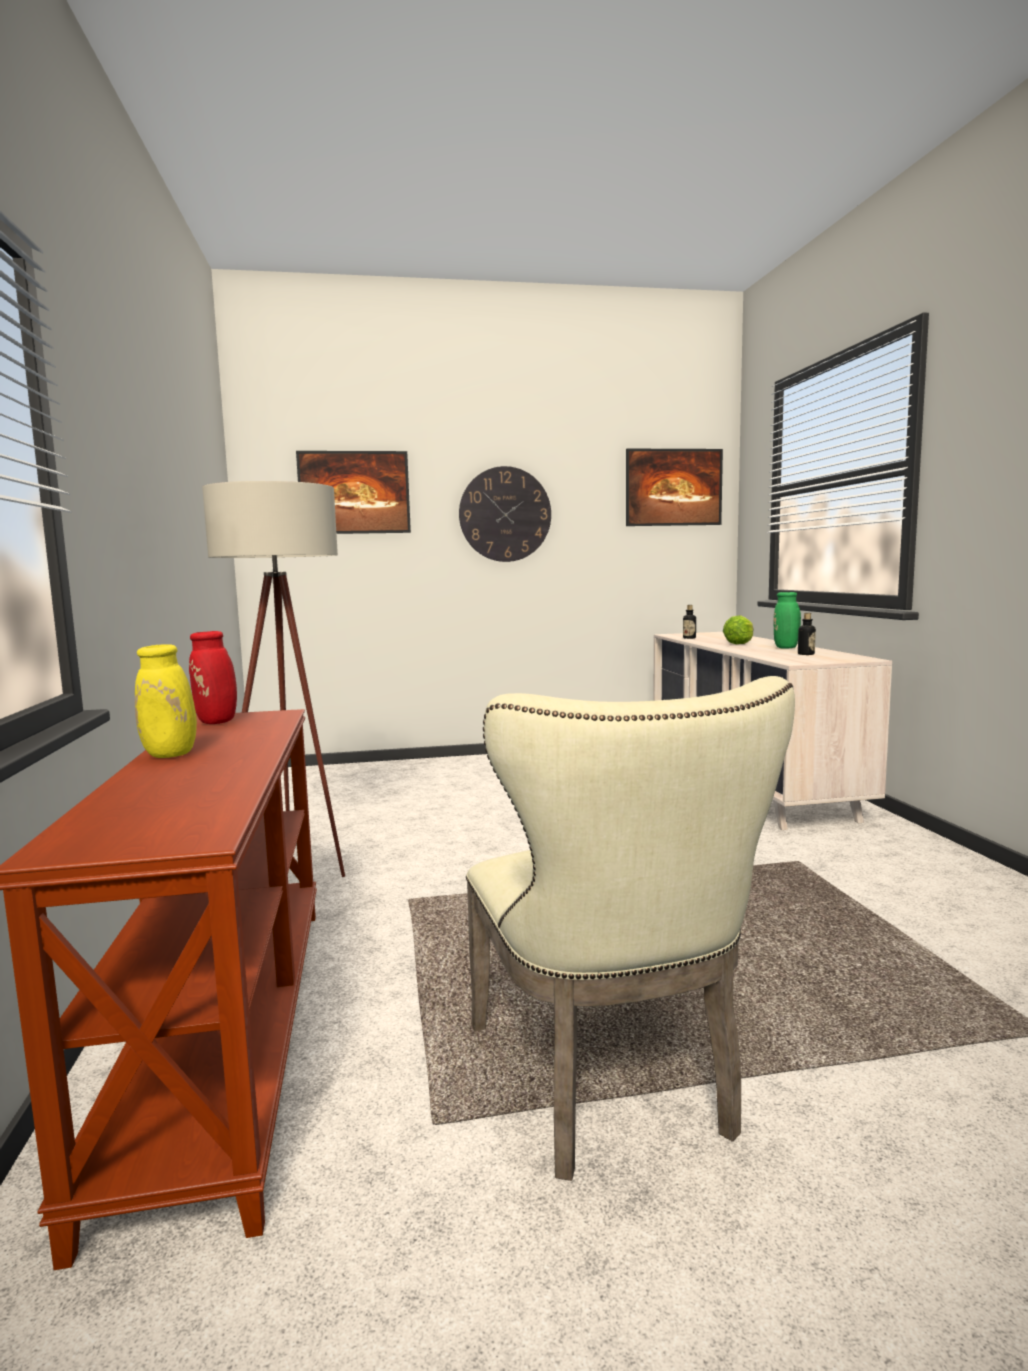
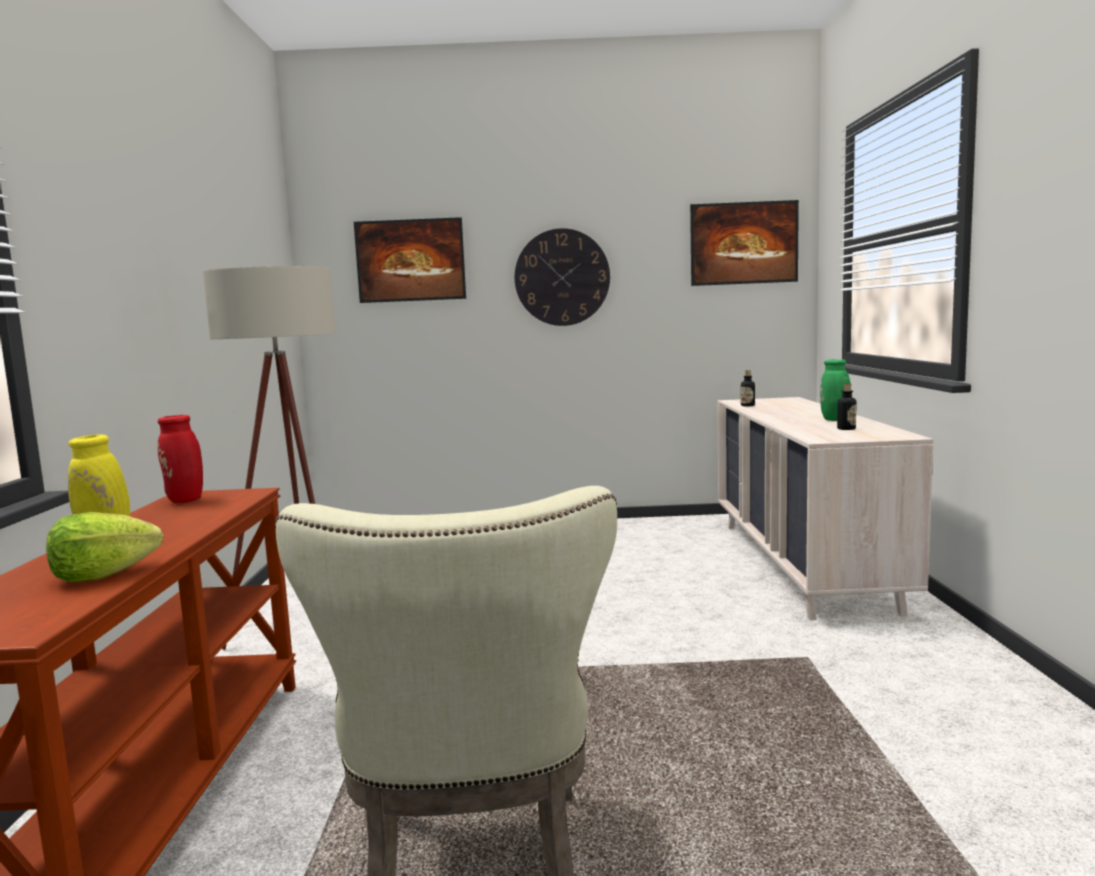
camera: 10 degrees right, 0 degrees up
lettuce [723,615,753,644] -> lettuce moved to [46,512,163,582]

